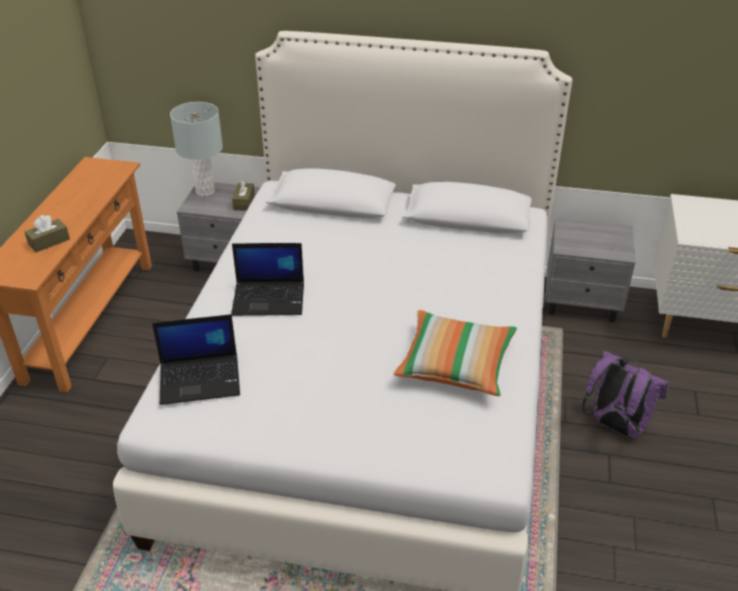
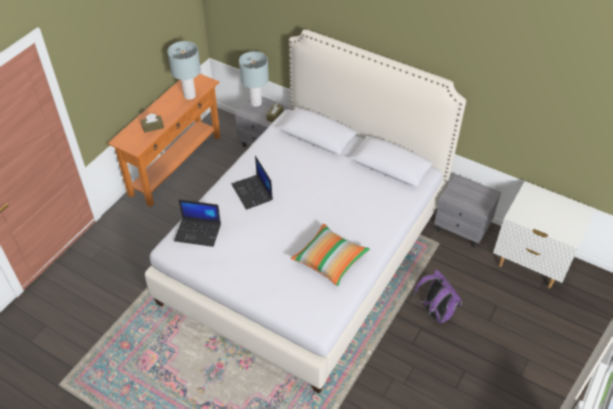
camera: 20 degrees right, 10 degrees up
laptop [231,243,304,316] -> laptop turned 45 degrees clockwise [232,156,273,210]
none -> grey table lamp [167,41,201,100]

